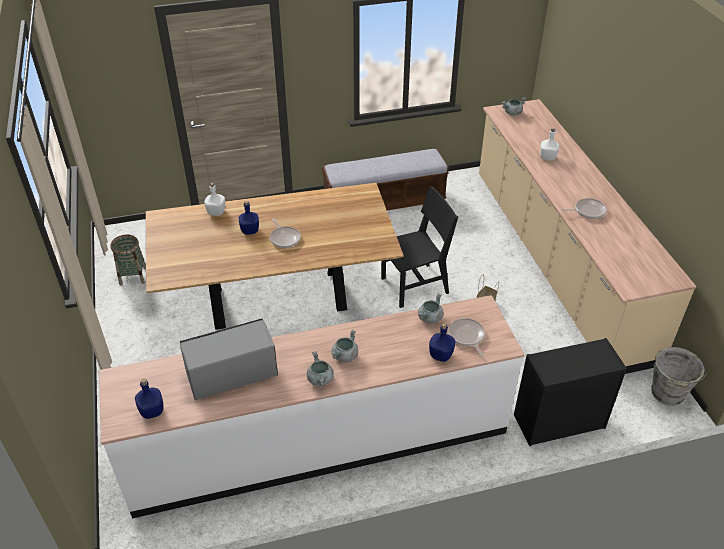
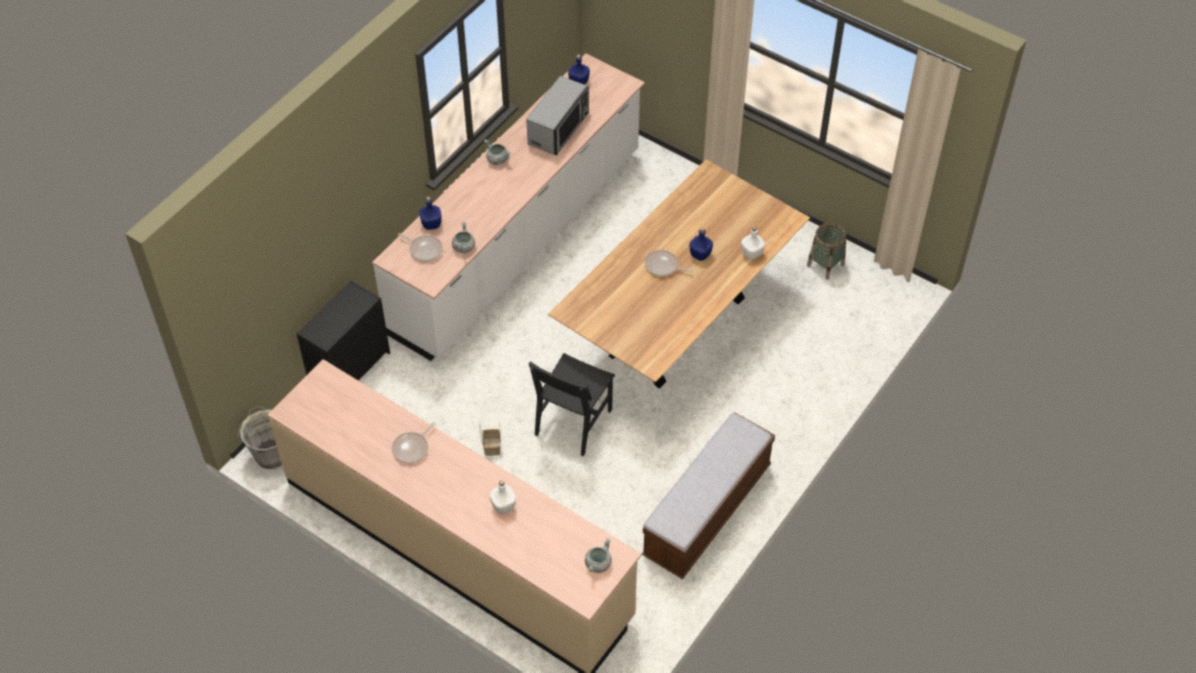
camera: 140 degrees right, 10 degrees up
grey cooking pot [331,329,358,362] -> none

